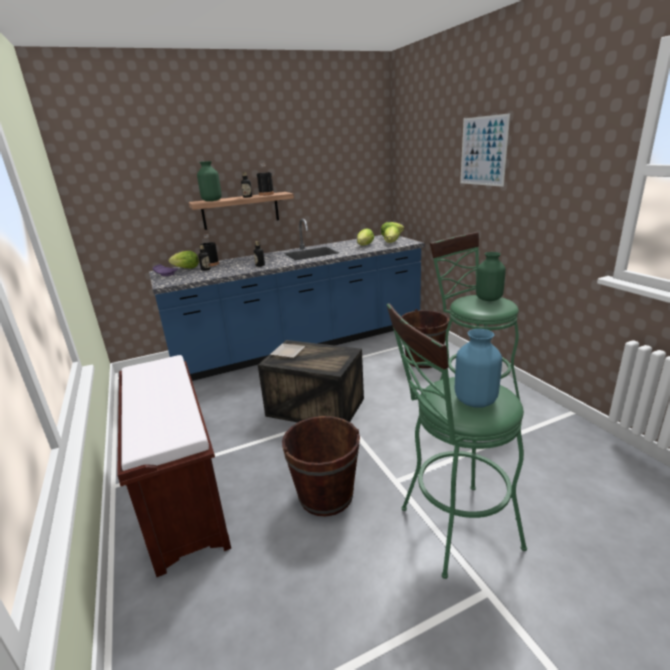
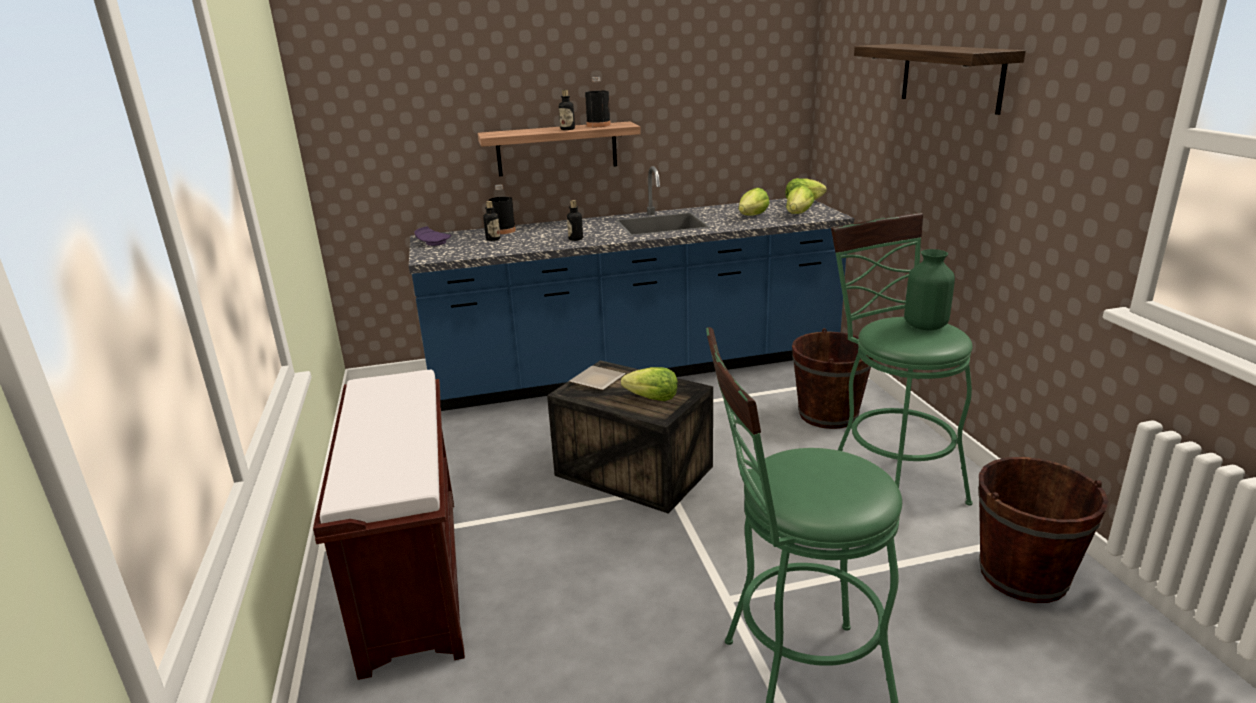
camera: 10 degrees right, 0 degrees up
lettuce [169,251,199,268] -> lettuce moved to [621,367,678,401]
green vase [197,161,222,201] -> none
brown bucket [282,416,360,517] -> brown bucket moved to [978,457,1109,603]
blue vase [455,329,502,407] -> none
picture [460,113,510,187] -> shelf [854,44,1026,115]

